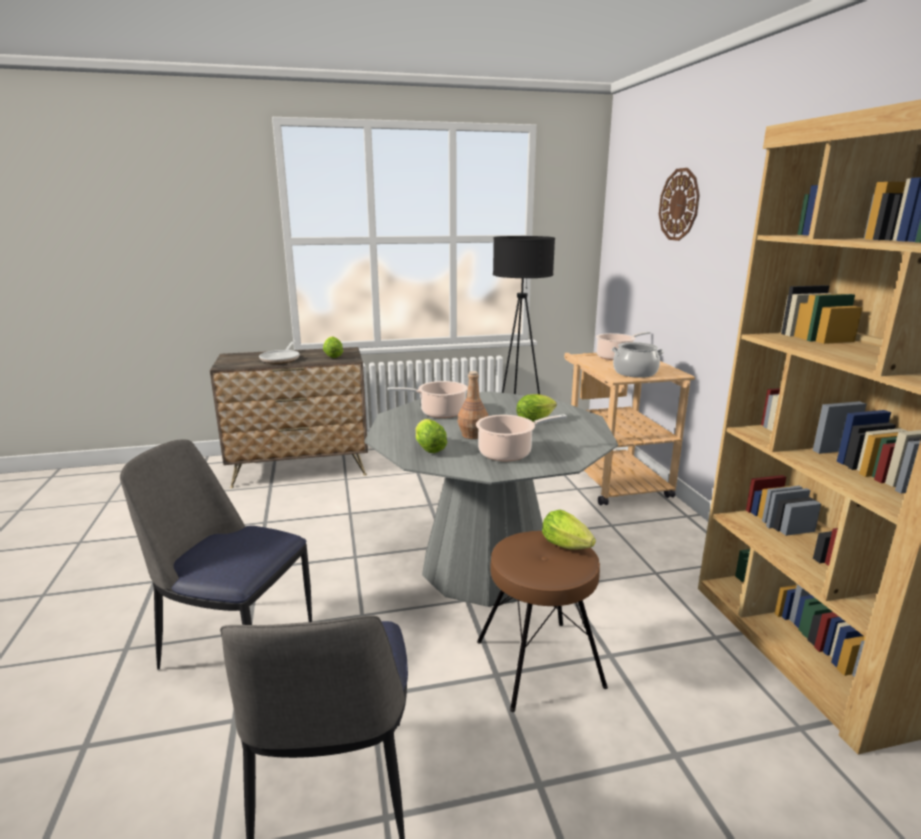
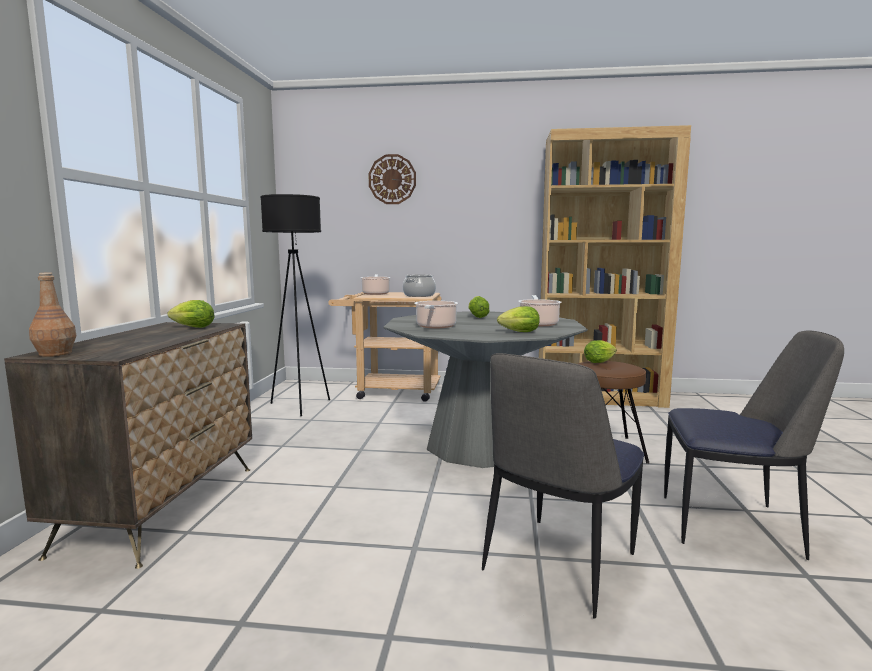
camera: 70 degrees left, 10 degrees down
frying pan [259,340,299,364] -> none
brown bottle [458,371,488,439] -> brown bottle moved to [29,273,77,357]

